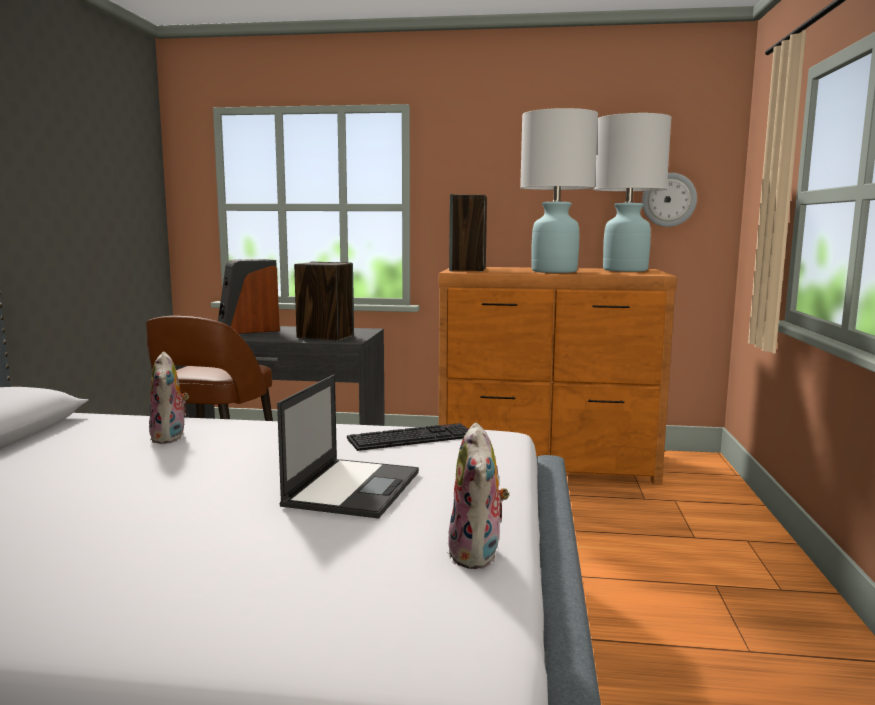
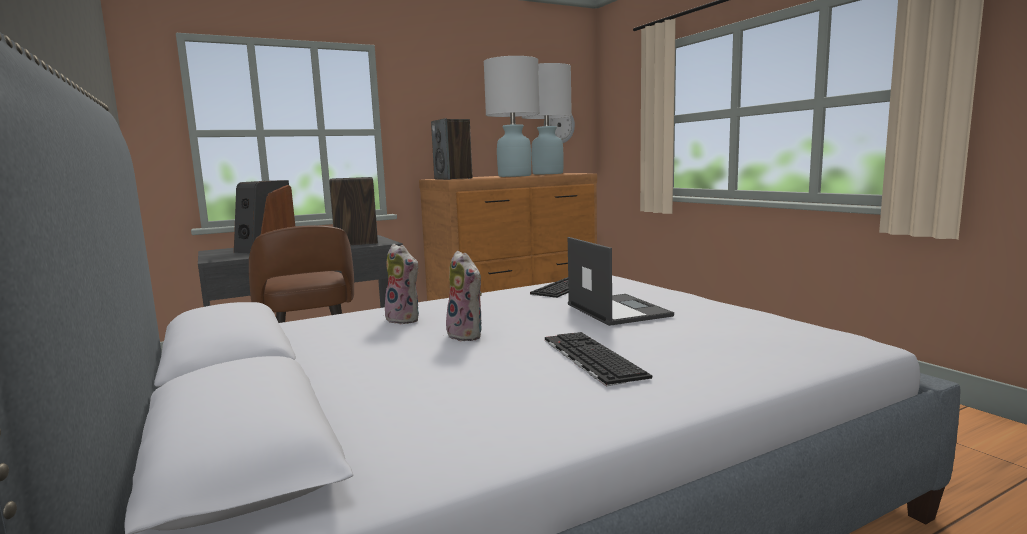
camera: 35 degrees left, 0 degrees up
plush toy [448,423,510,569] -> plush toy moved to [446,251,482,341]
none -> keyboard [545,332,652,387]

